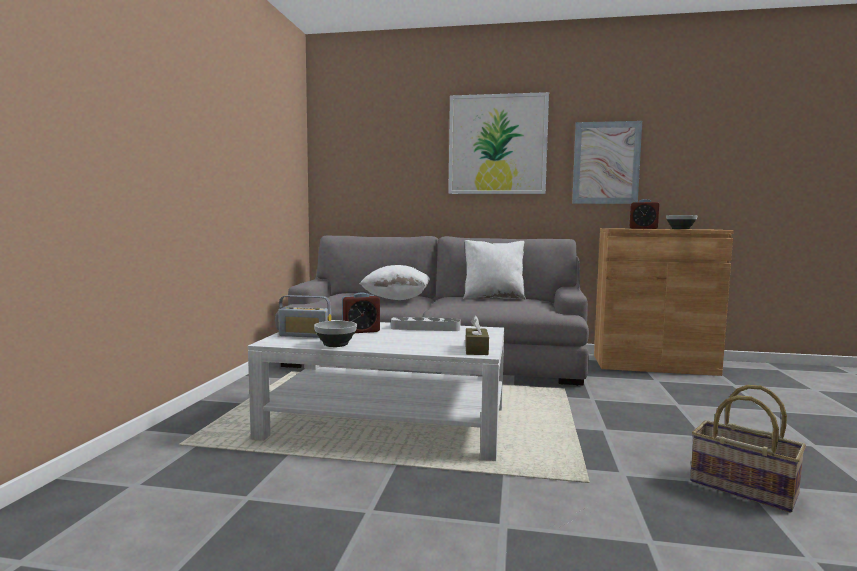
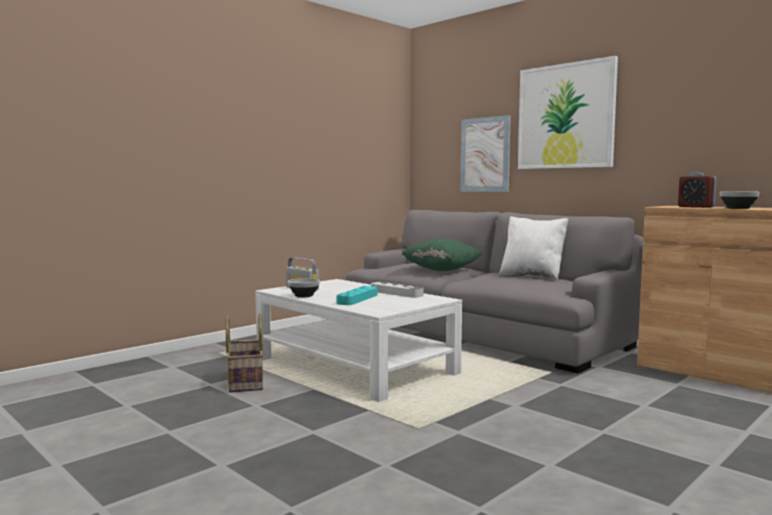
camera: 35 degrees right, 0 degrees up
alarm clock [342,292,380,333] -> none
white pillow [359,265,430,300] -> green pillow [401,239,481,271]
brown tissue box [465,315,489,355] -> none
picture [572,121,642,204] -> picture moved to [460,115,511,192]
basket [690,385,806,513] -> basket moved to [226,314,263,393]
none -> turquoise tray [336,286,378,305]

